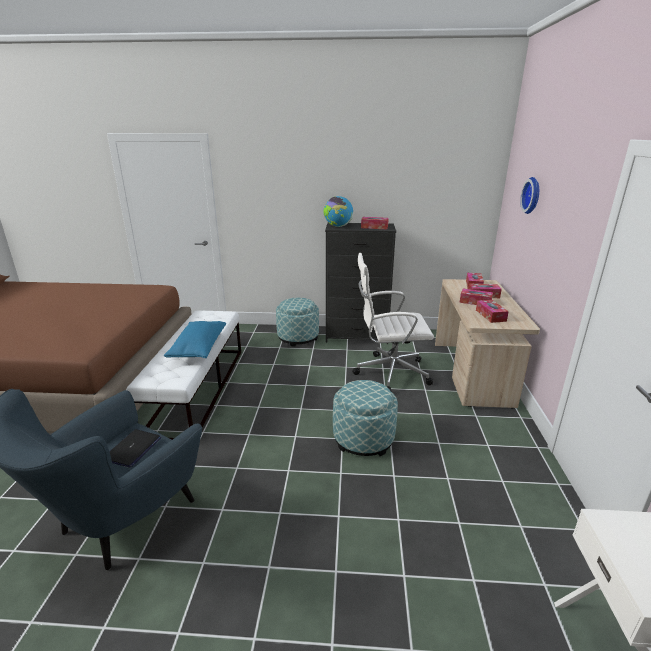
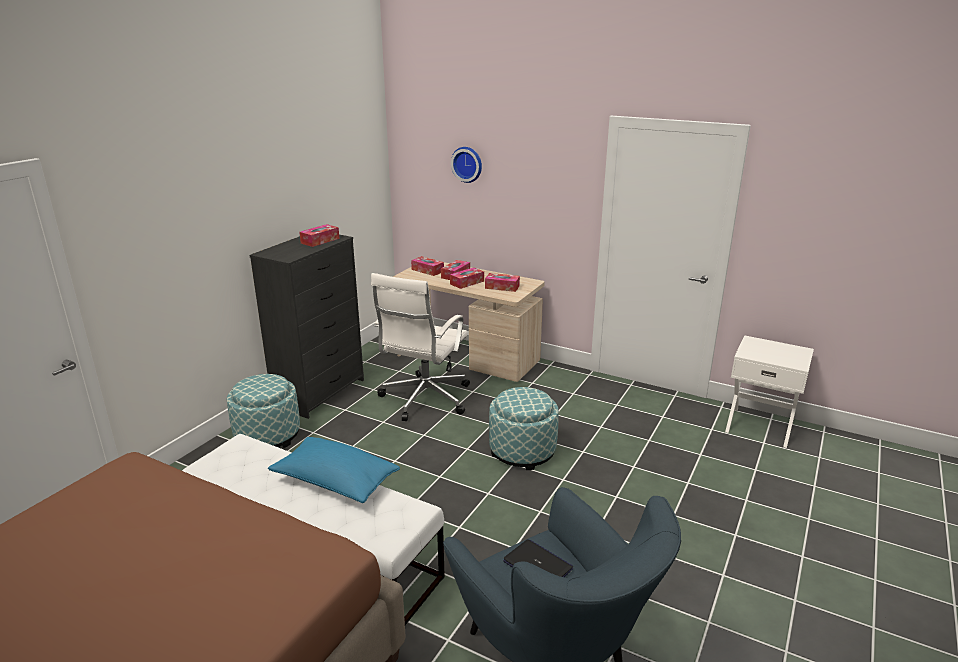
camera: 65 degrees left, 0 degrees up
globe [323,196,353,227] -> none

